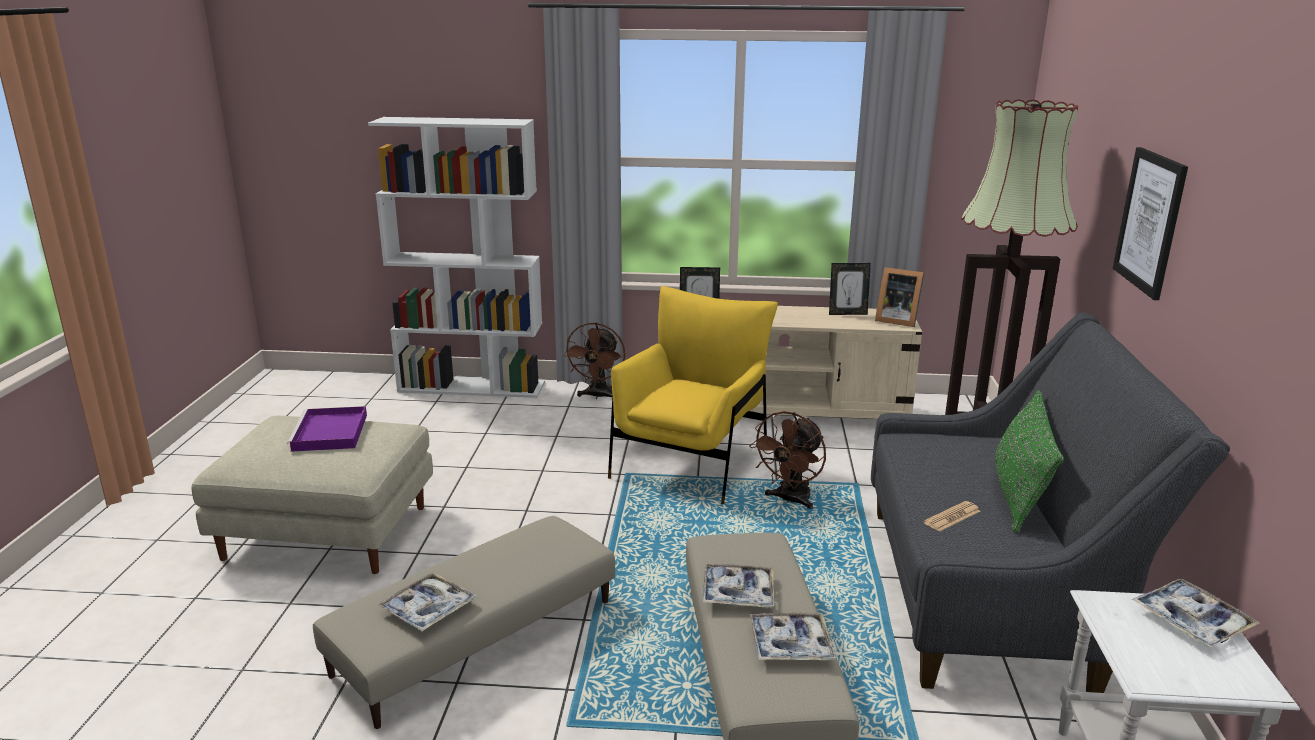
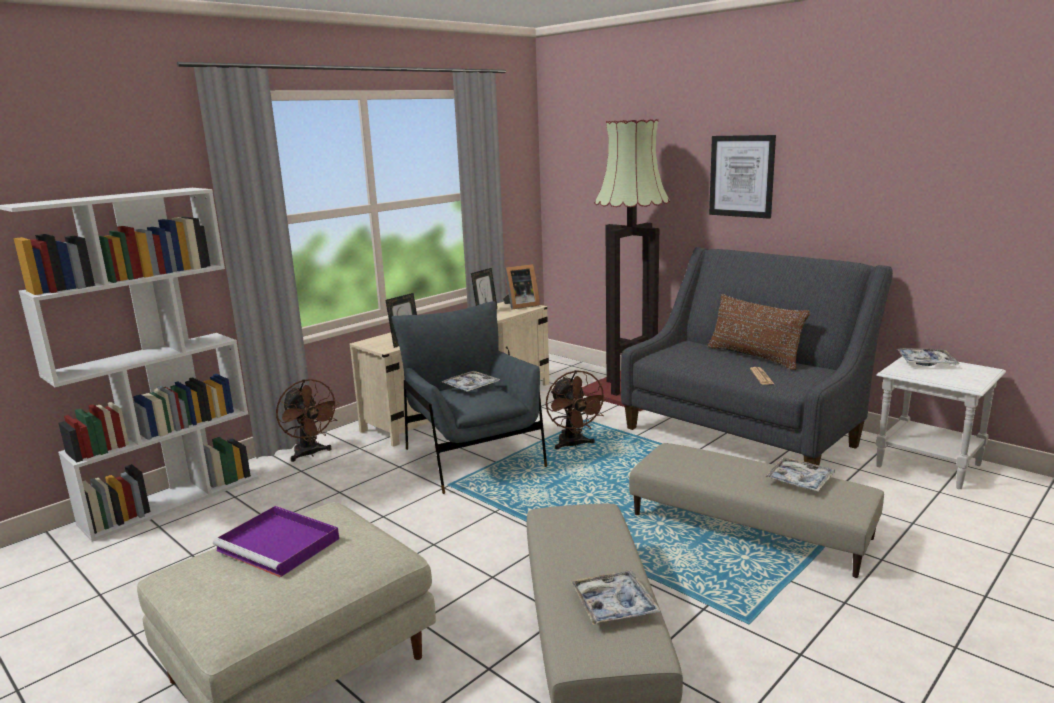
camera: 50 degrees left, 5 degrees down
yellow armchair [608,286,778,504] -> grey armchair [392,301,547,494]
tray [702,564,774,608] -> tray moved to [442,371,500,392]
green pillow [995,390,1064,533] -> brown pillow [708,294,810,370]

